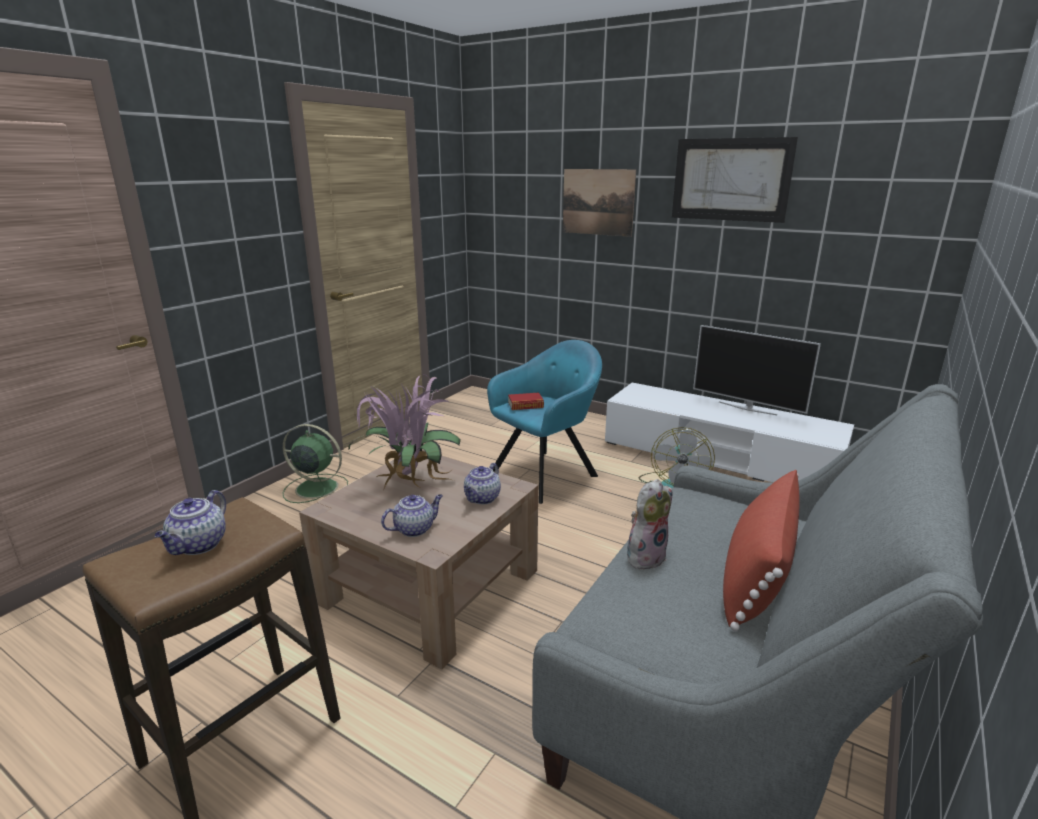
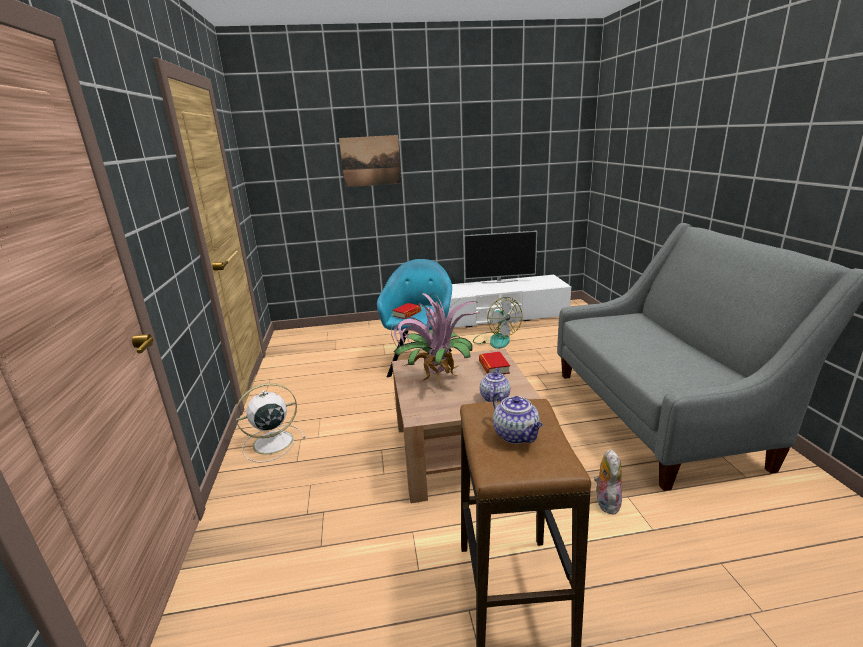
camera: 40 degrees left, 0 degrees up
green fan [283,424,348,503] -> white fan [235,383,306,463]
teapot [464,463,501,504] -> book [479,352,510,374]
plush toy [627,479,672,569] -> plush toy moved to [594,450,622,515]
picture [672,137,798,223] -> none
red pillow [723,470,800,632] -> none

